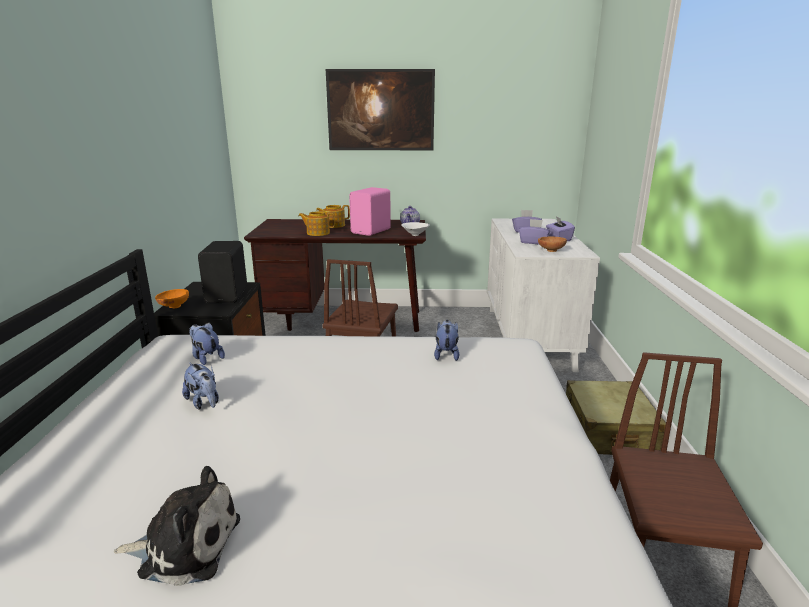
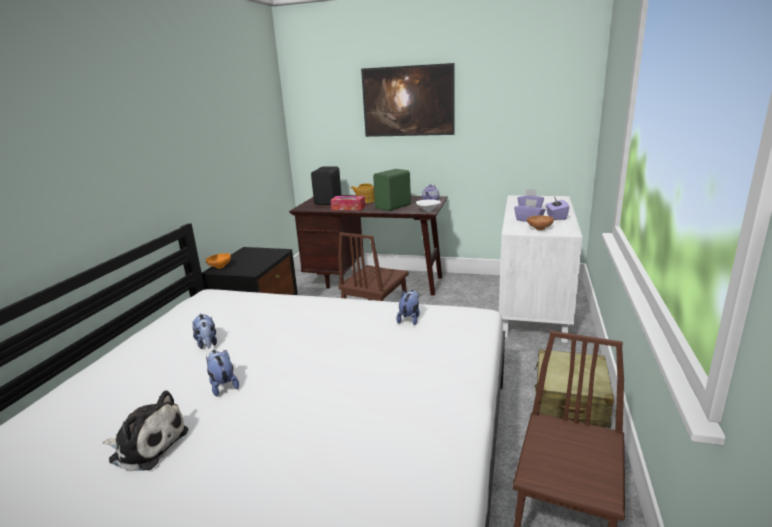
camera: 15 degrees right, 0 degrees up
plush toy [189,322,225,365] -> plush toy moved to [206,350,239,397]
black speaker [198,241,247,303] -> black speaker moved to [311,166,342,205]
teapot [298,211,335,236] -> tissue box [331,196,365,211]
pink speaker [349,187,391,236] -> green speaker [373,169,411,211]

